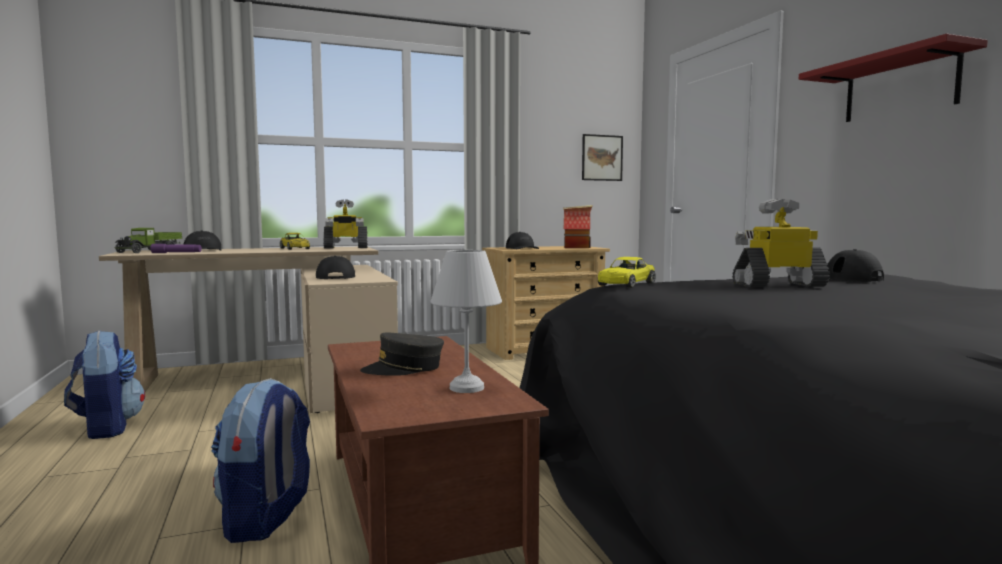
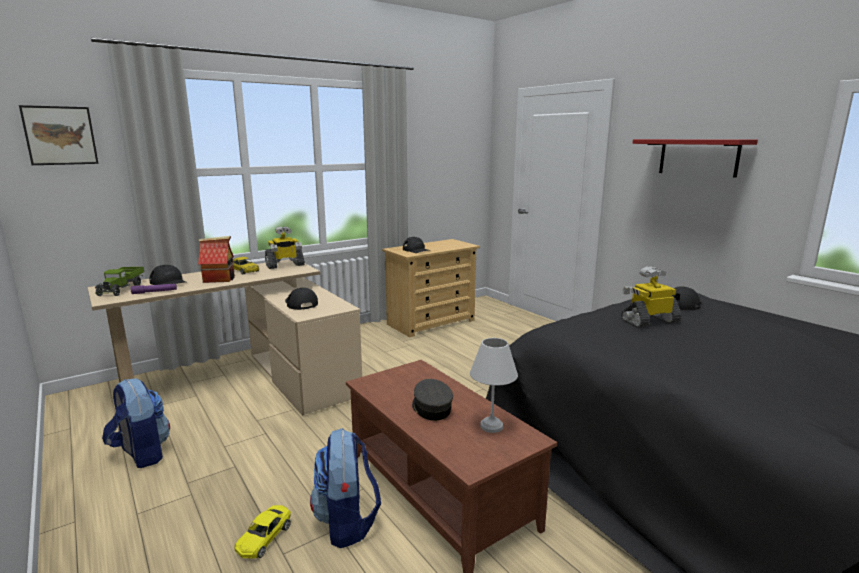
camera: 15 degrees left, 10 degrees up
grey cap [360,333,444,376] -> grey cap turned 105 degrees clockwise [412,379,453,421]
toy house [563,205,593,248] -> toy house moved to [198,236,235,283]
picture [582,134,623,181] -> picture moved to [19,105,99,165]
yellow toy car [598,257,656,288] -> yellow toy car moved to [234,505,291,559]

